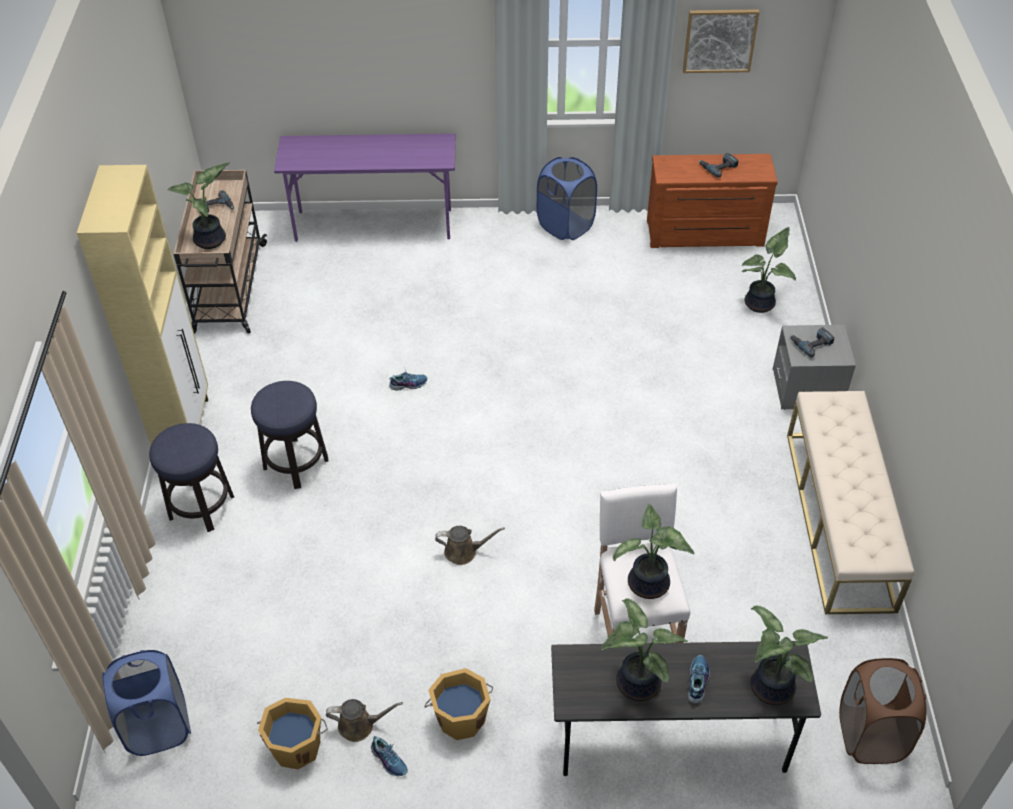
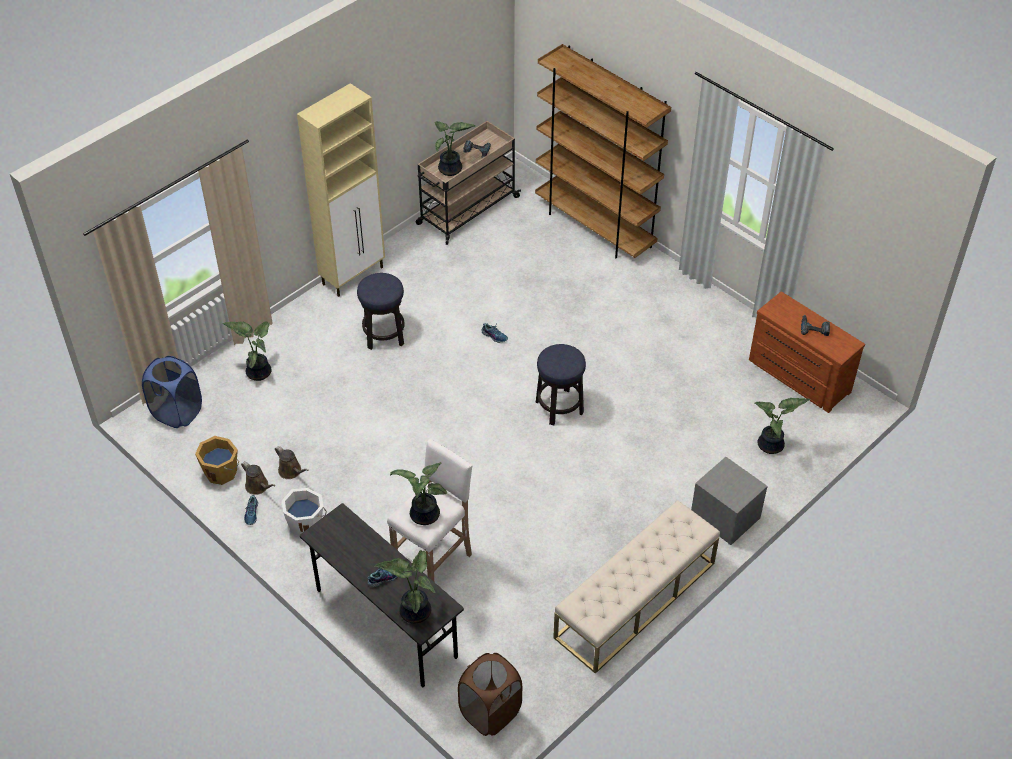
camera: 45 degrees right, 0 degrees up
stool [149,423,234,532] -> stool moved to [536,344,586,426]
purple desk [274,133,456,242] -> brown bookcase [535,44,671,259]
orange bucket [424,668,493,740] -> white bucket [282,488,327,536]
brown watering can [435,526,505,565] -> brown watering can moved to [275,446,309,479]
blue laundry basket [537,157,597,240] -> none
potted plant [601,598,688,701] -> potted plant moved to [223,321,272,381]
picture [683,9,759,73] -> none
power drill [790,327,835,357] -> none

